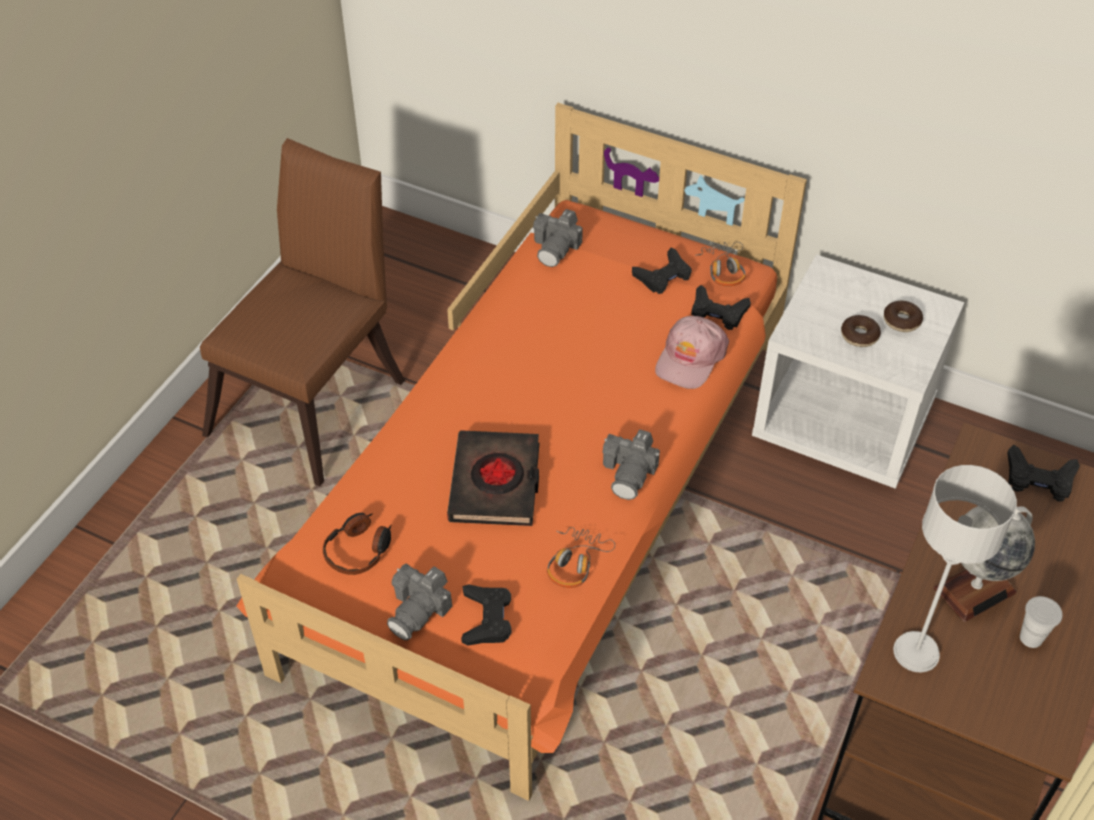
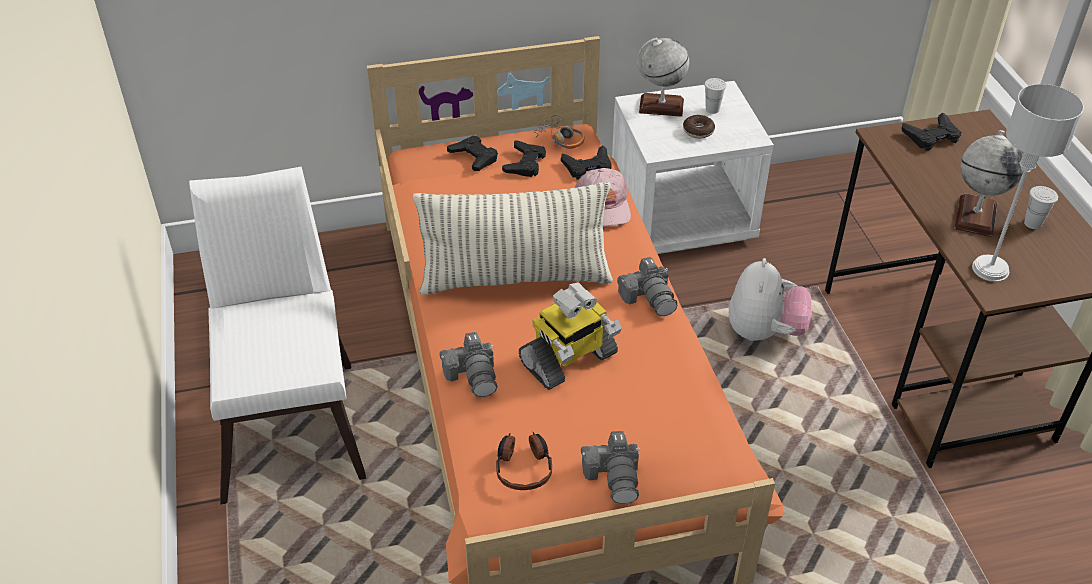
camera: 40 degrees left, 5 degrees down
brown chair [200,138,405,487] -> white chair [189,167,366,504]
black book [447,430,540,526] -> toy robot [519,282,622,390]
black game controller [461,584,512,646] -> black game controller moved to [447,135,498,171]
camera [533,209,583,267] -> camera moved to [440,332,498,397]
headphones [547,527,615,588] -> none
donut [884,301,923,332] -> white cup [704,78,727,114]
none -> pillow [413,182,613,295]
none -> globe [637,38,689,117]
none -> plush toy [729,258,812,341]

